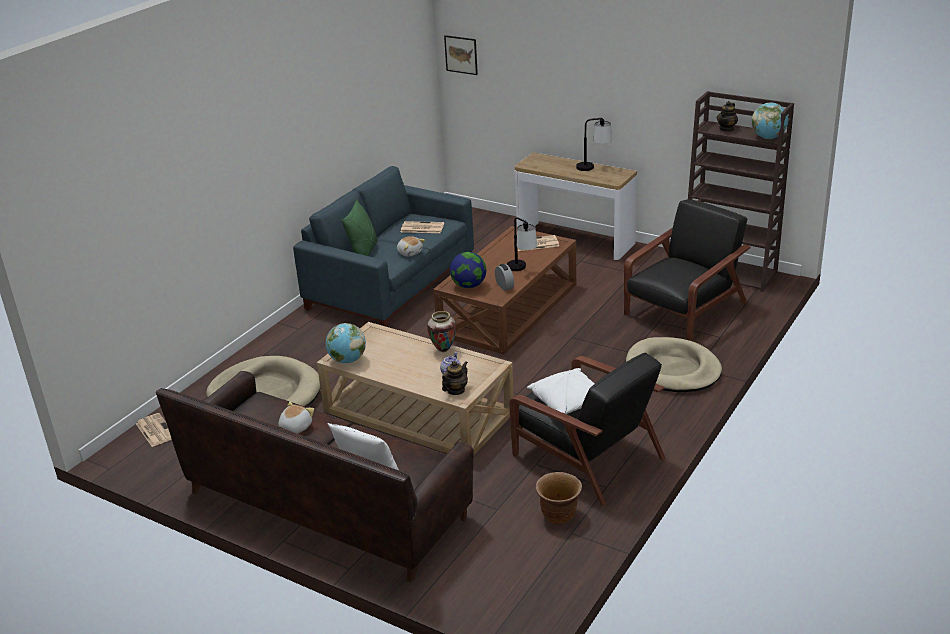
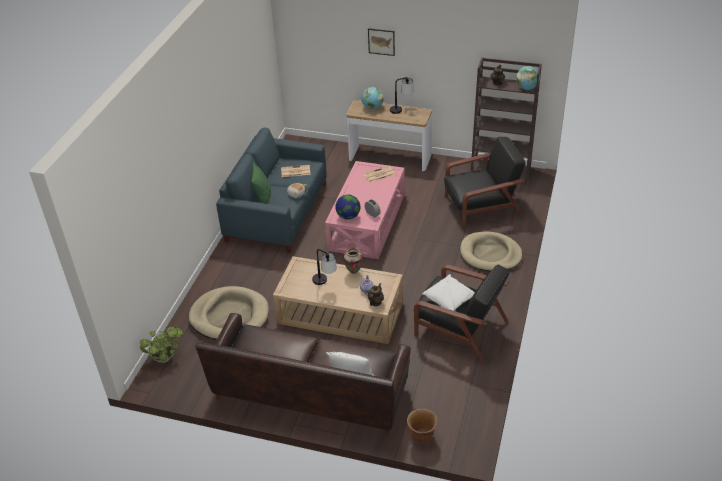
camera: 15 degrees left, 10 degrees up
newspaper [136,413,172,447] -> potted plant [140,327,183,363]
plush toy [279,402,314,434] -> none
globe [326,323,366,363] -> globe moved to [362,87,384,109]
brown coffee table [433,226,576,354] -> pink coffee table [325,161,405,259]
picture [444,35,478,75] -> picture moved to [368,28,395,56]
table lamp [507,217,537,271] -> table lamp moved to [312,249,337,285]
brown planter [536,472,582,524] -> brown planter moved to [407,408,438,443]
black armchair [624,199,751,341] -> black armchair turned 45 degrees clockwise [444,137,526,228]

